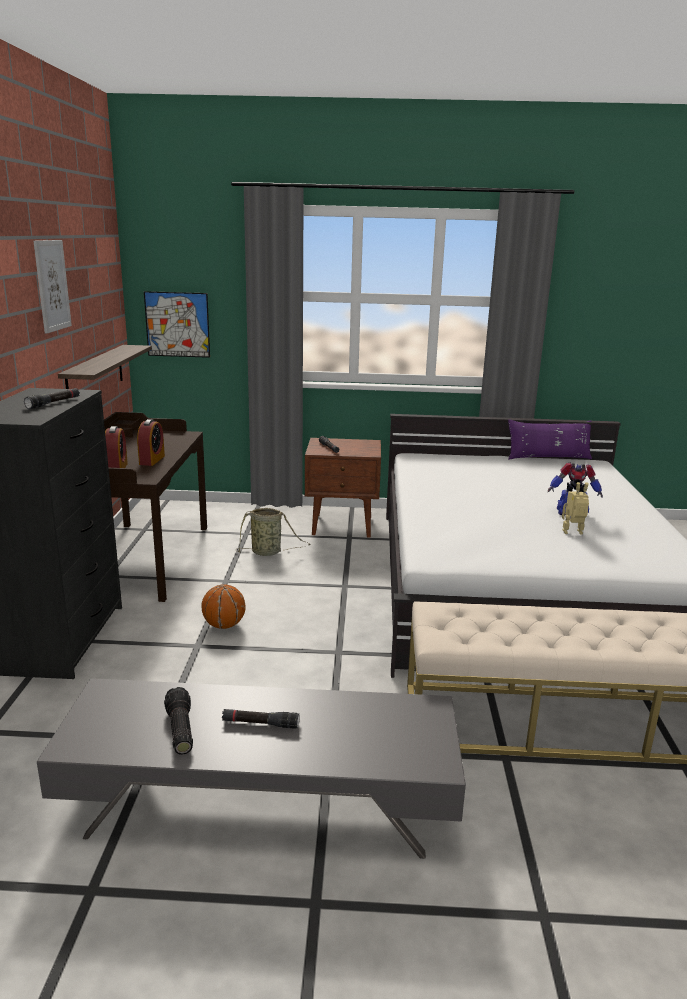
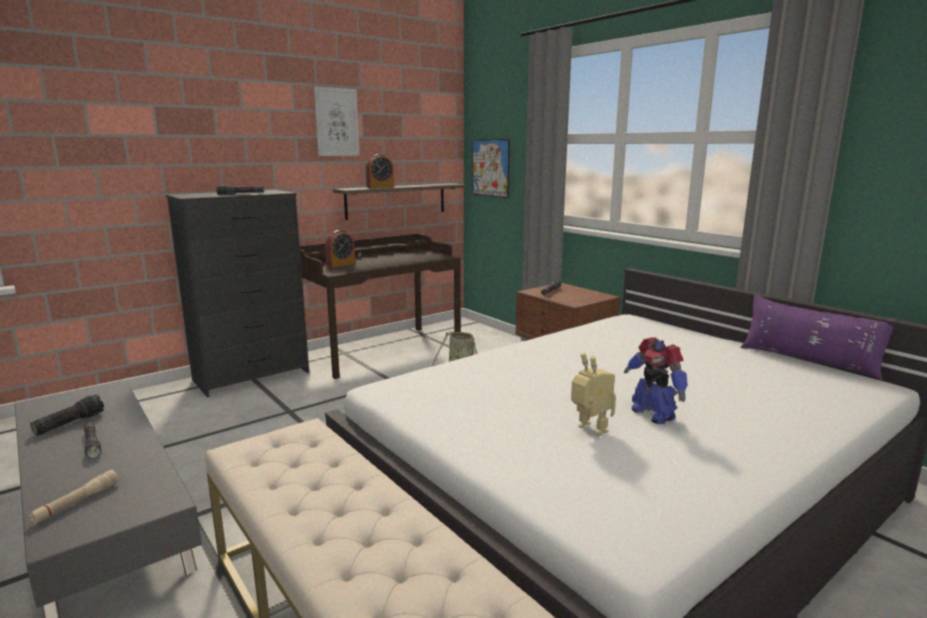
camera: 50 degrees right, 5 degrees down
alarm clock [137,419,165,466] -> alarm clock moved to [366,154,394,188]
basketball [202,584,246,629] -> none
none -> beige flashlight [29,470,119,524]

